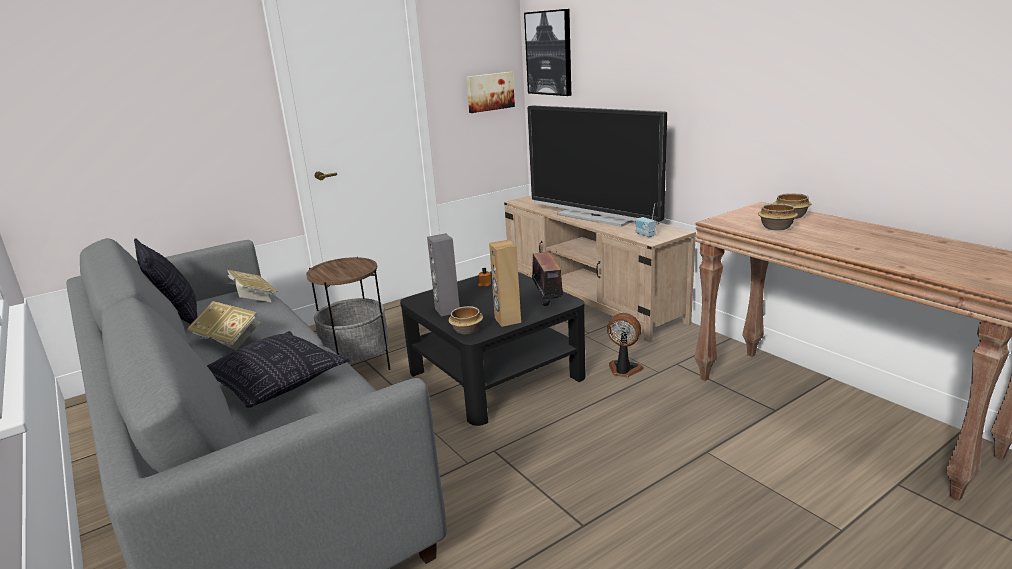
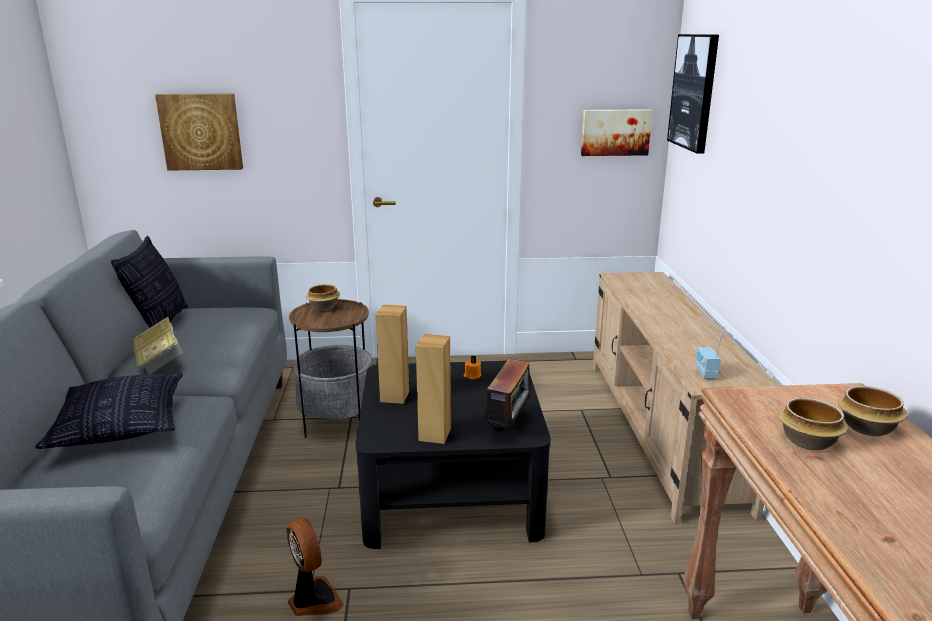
camera: 30 degrees right, 0 degrees up
book [227,270,278,302] -> none
grey speaker [427,233,460,317] -> brown speaker [376,305,409,404]
bowl [449,306,483,334] -> bowl moved to [306,284,340,310]
television [527,106,667,227] -> none
fan [607,313,644,377] -> fan moved to [287,517,344,616]
none -> picture [155,94,243,171]

